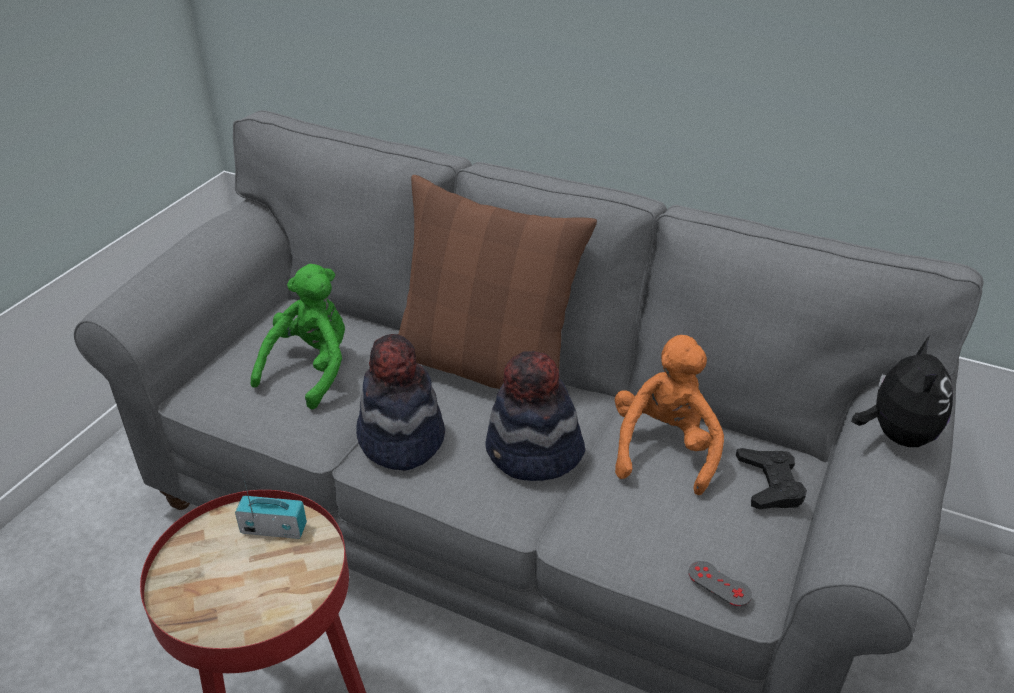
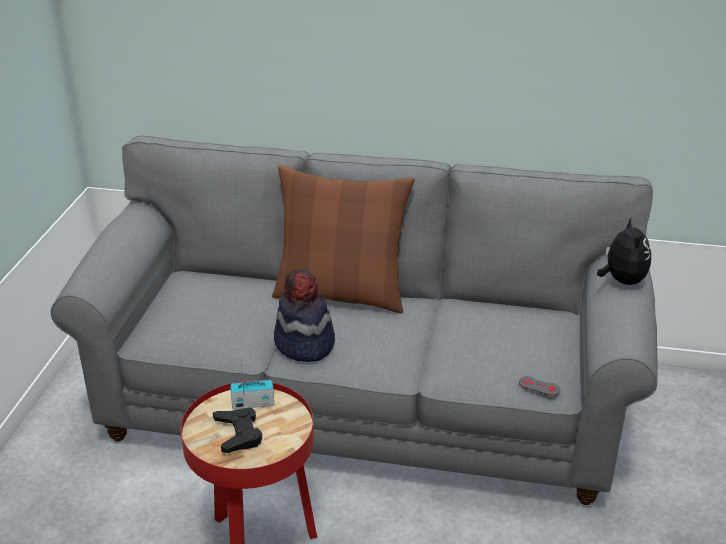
camera: 15 degrees left, 5 degrees down
green plush toy [251,264,345,409] -> none
hat [486,351,585,481] -> none
orange plush toy [615,335,724,495] -> none
black game controller [736,448,807,509] -> black game controller moved to [213,407,262,453]

